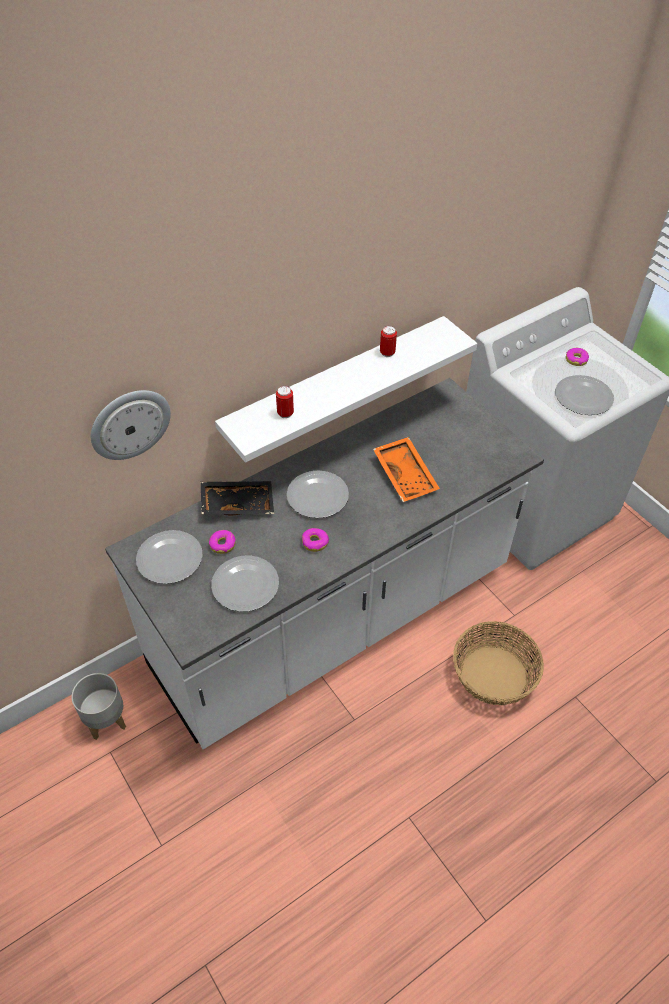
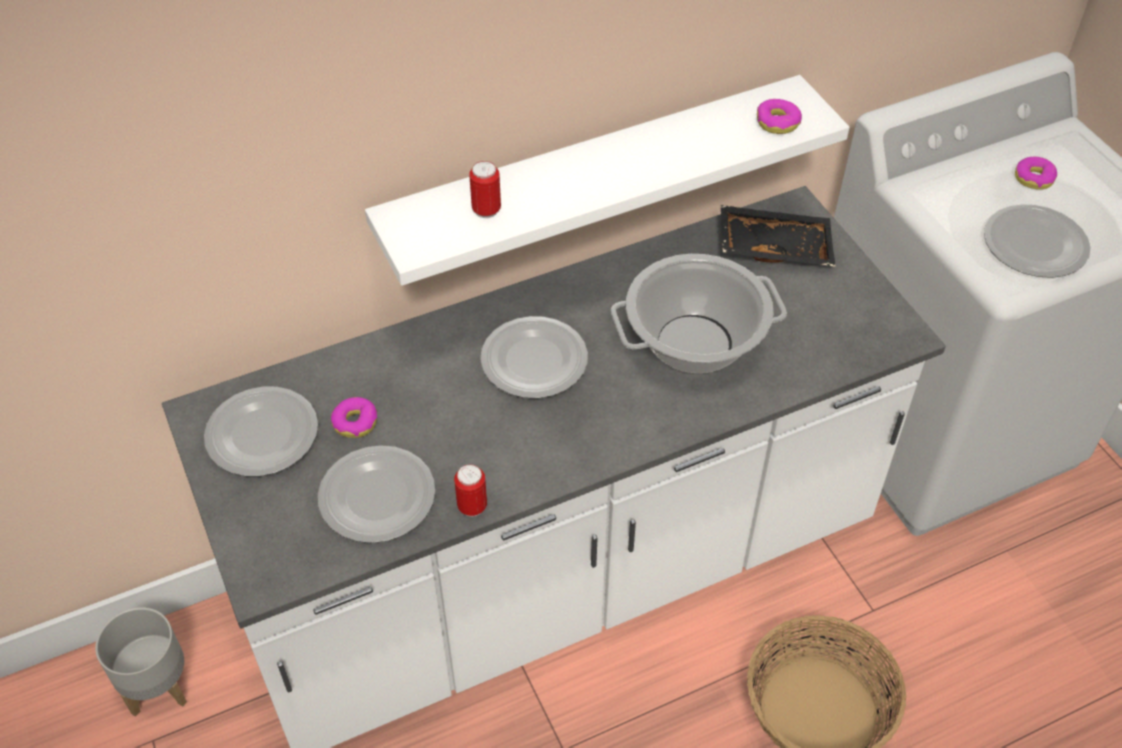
camera: 10 degrees right, 0 degrees up
wall clock [91,390,171,460] -> none
black tray [201,481,274,515] -> black tray moved to [721,205,835,267]
donut [302,528,329,552] -> donut moved to [757,99,802,134]
orange tray [373,437,440,502] -> cooking pot [611,254,787,373]
can [380,326,397,357] -> can moved to [454,464,487,517]

